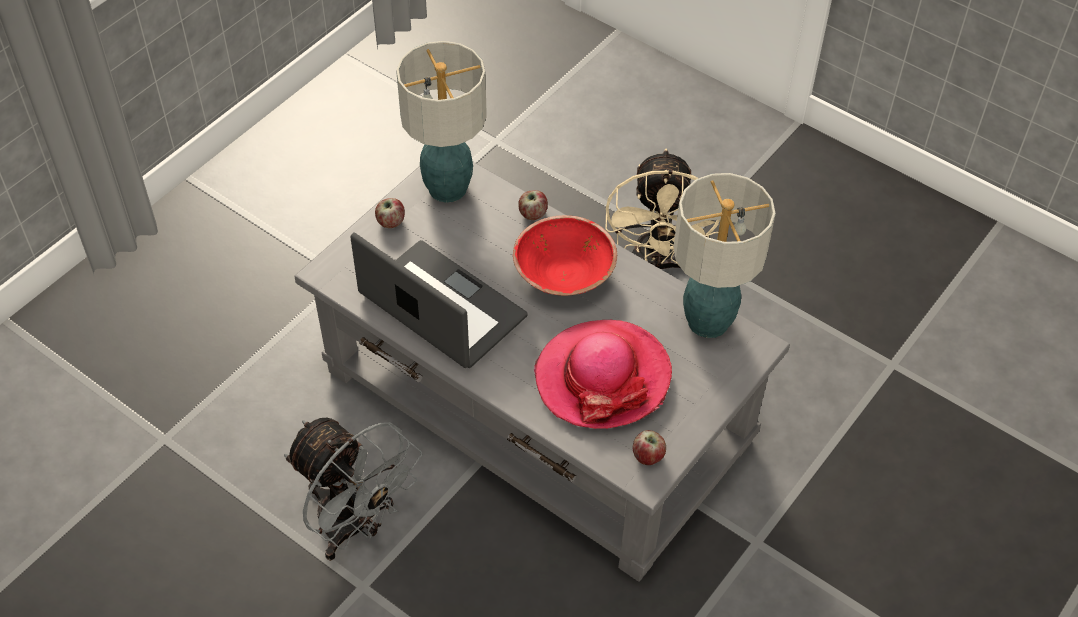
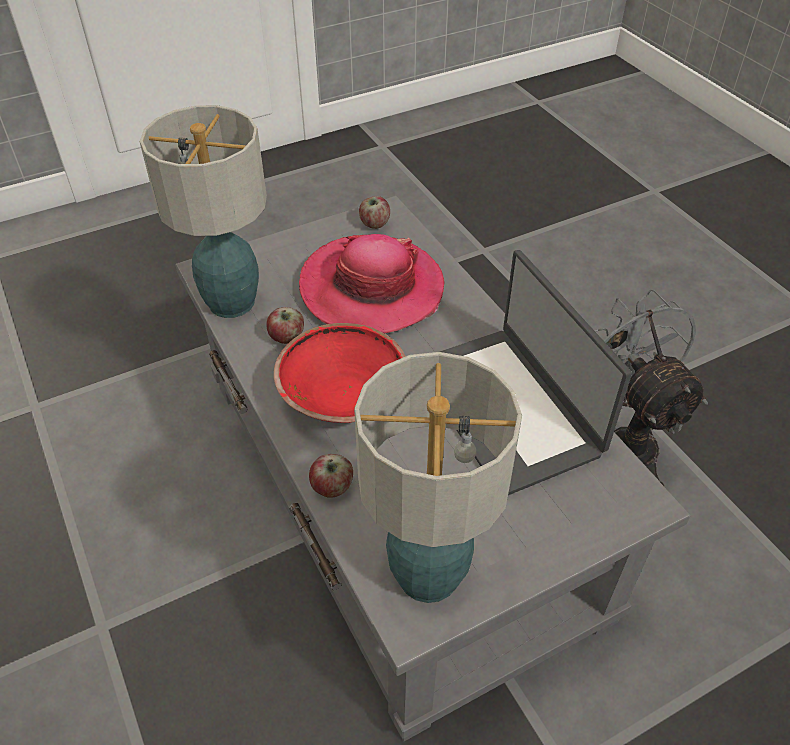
camera: 155 degrees left, 5 degrees down
apple [375,198,405,228] -> apple moved to [267,307,304,344]
beige fan [606,148,720,269] -> none

